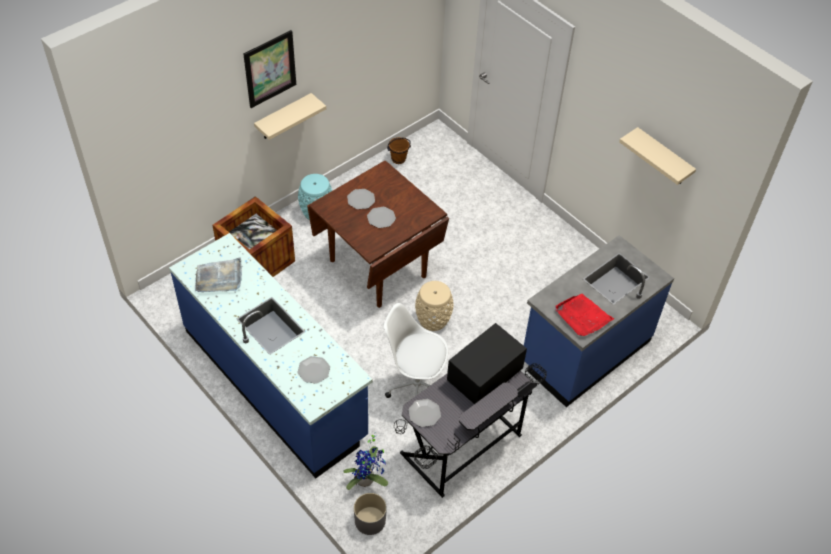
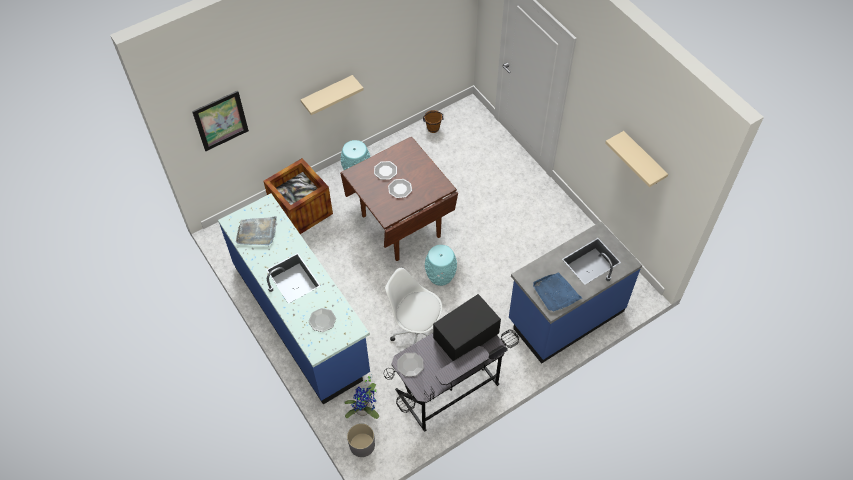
camera: 10 degrees right, 5 degrees up
picture [243,30,296,108] -> picture moved to [192,90,249,151]
beige stool [415,281,453,331] -> turquoise stool [425,245,457,286]
red tray [555,293,614,336] -> blue tray [533,272,582,311]

